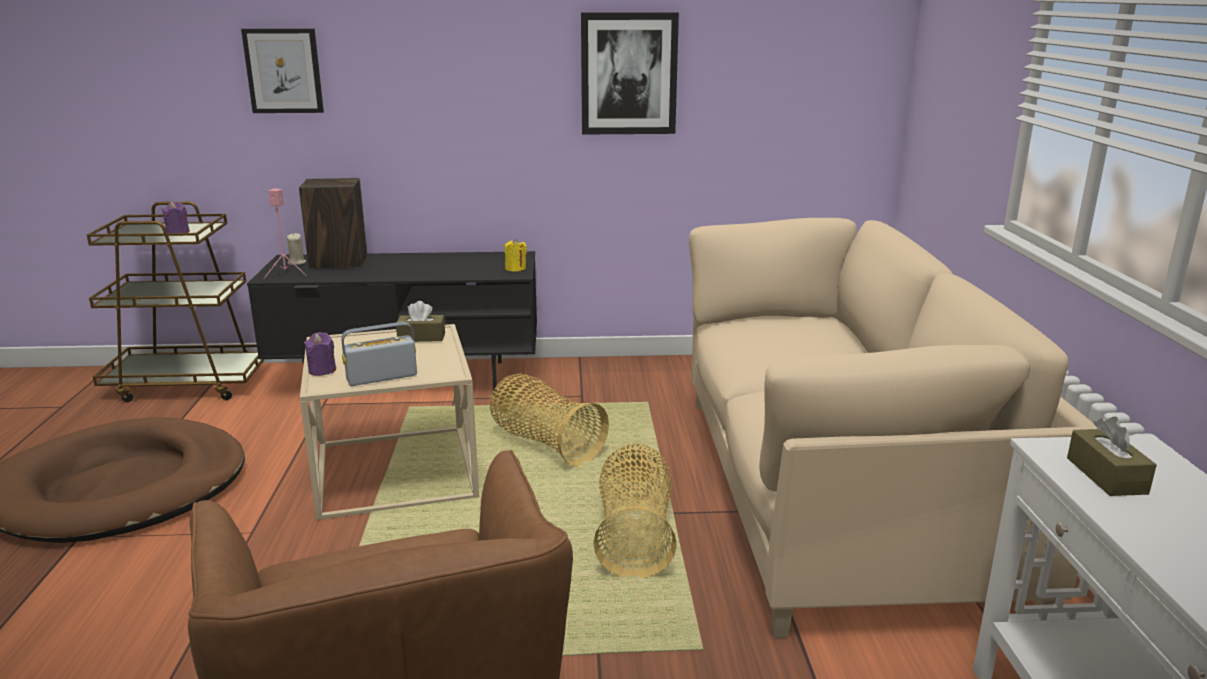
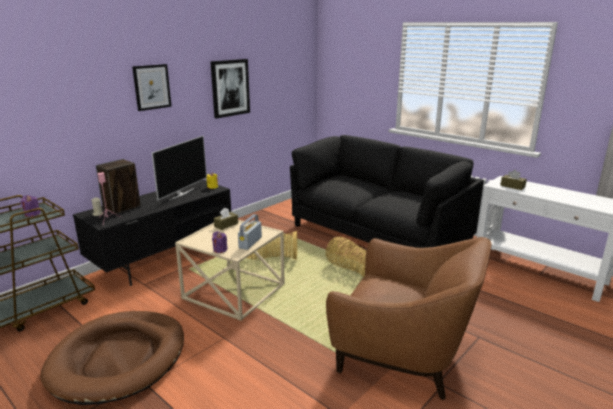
camera: 45 degrees left, 0 degrees up
picture [241,29,324,113] -> picture moved to [132,64,172,111]
beige sofa [689,218,1098,638] -> black sofa [290,135,484,248]
none -> television [152,136,207,200]

